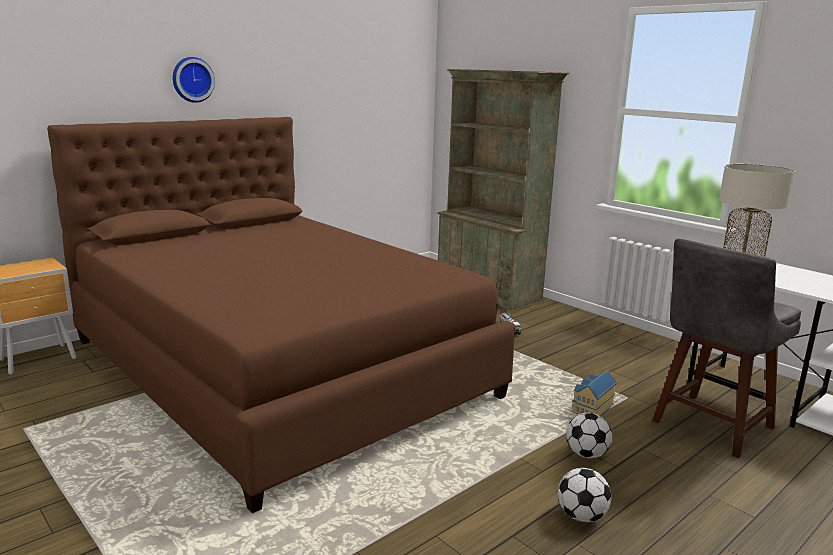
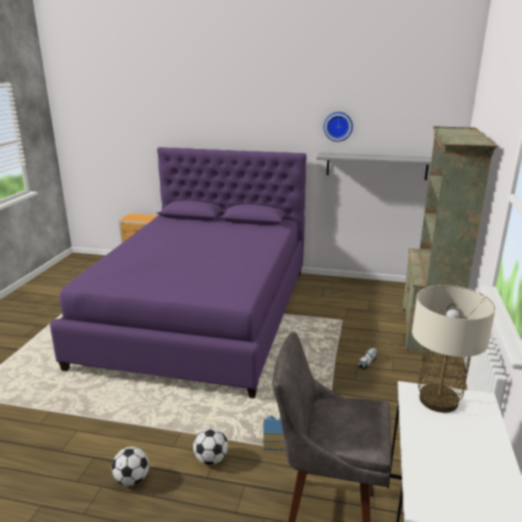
camera: 55 degrees right, 5 degrees up
brown bed [47,117,516,513] -> purple bed [50,147,307,398]
wall clock [172,57,215,103] -> wall clock moved to [324,112,353,142]
none -> grey shelf [316,152,432,180]

